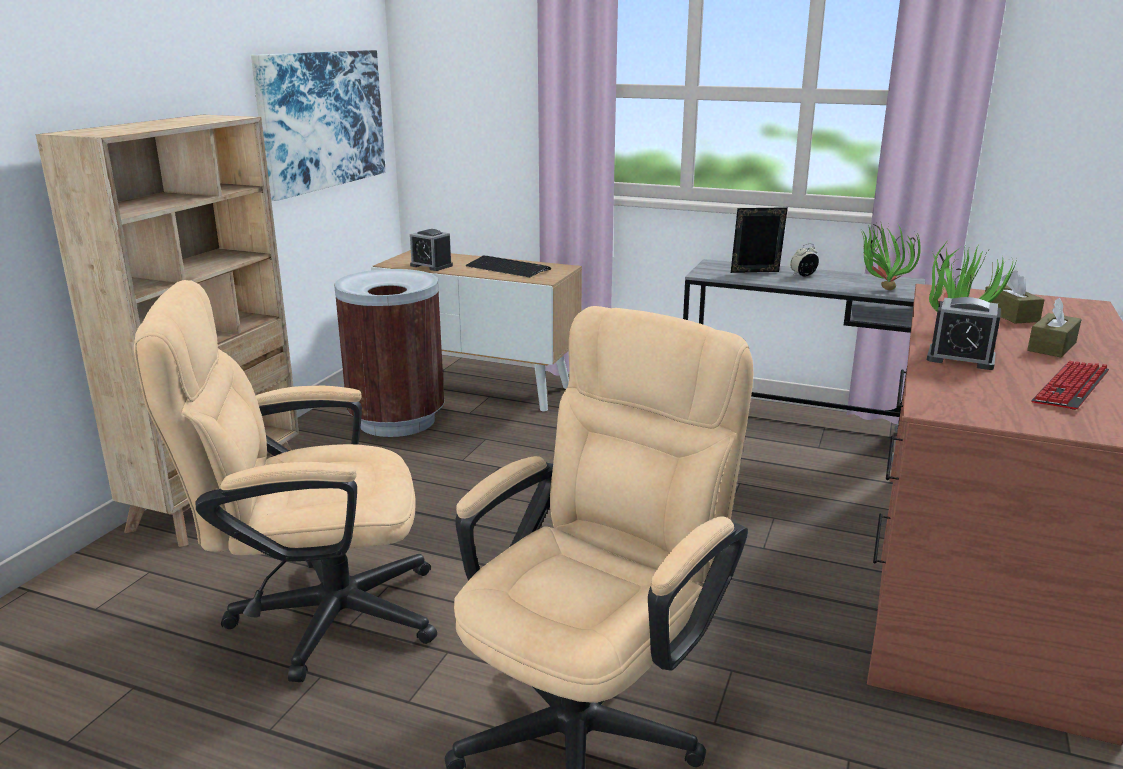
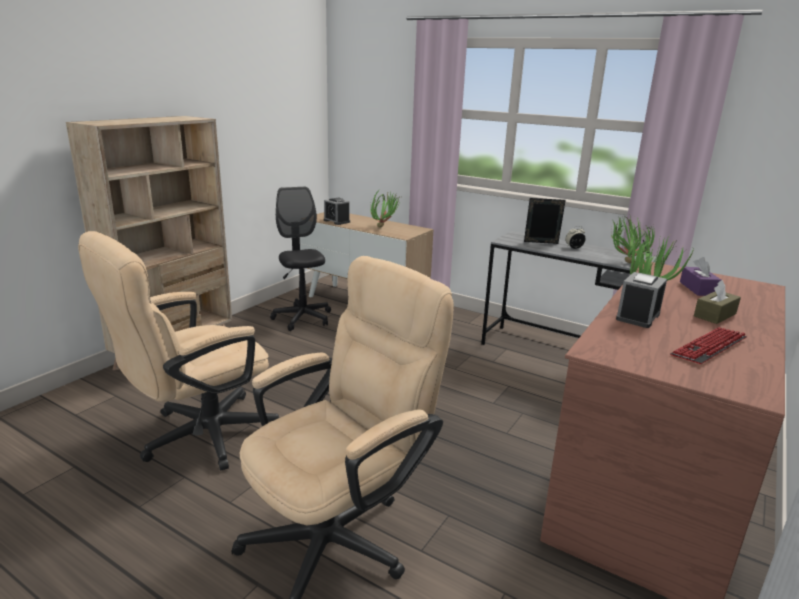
camera: 10 degrees right, 0 degrees up
beige office chair [134,280,437,682] -> beige office chair turned 45 degrees counterclockwise [78,231,280,471]
picture [251,50,386,201] -> none
brown trash can [334,269,444,437] -> black office chair [270,187,331,331]
keyboard [465,256,551,278] -> potted plant [370,189,399,228]
alarm clock [927,297,1001,370] -> alarm clock turned 90 degrees clockwise [616,272,667,328]
brown tissue box [985,271,1045,324] -> purple tissue box [680,257,721,296]

